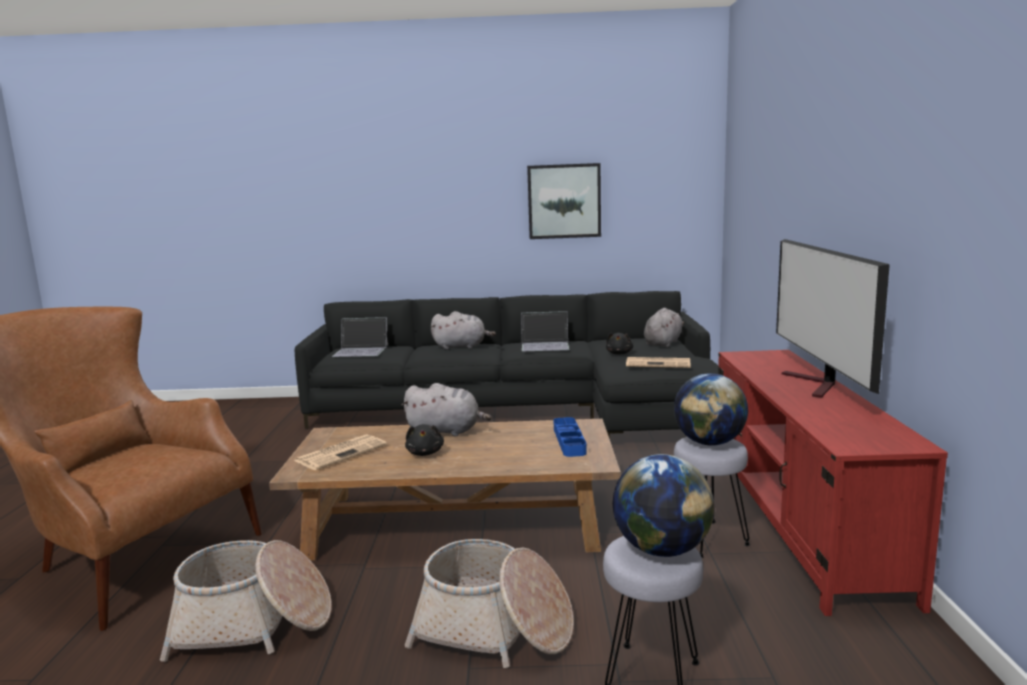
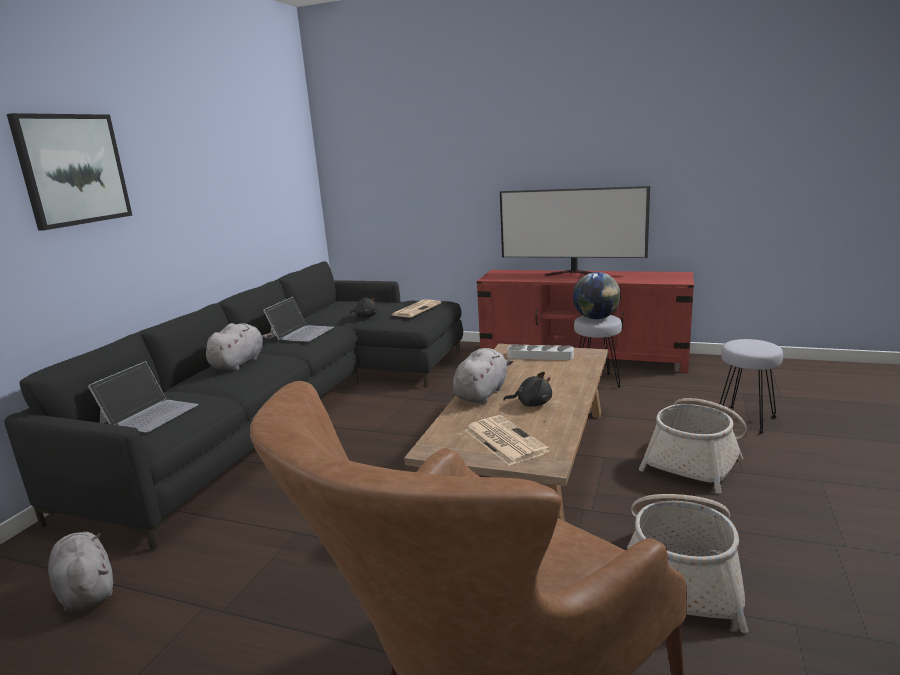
camera: 70 degrees left, 5 degrees up
picture [527,163,601,239] -> picture moved to [7,113,132,230]
blue tray [554,417,587,457] -> grey tray [508,345,574,360]
globe [612,454,715,557] -> none
grey plush toy [644,308,684,348] -> grey plush toy moved to [48,532,113,613]

